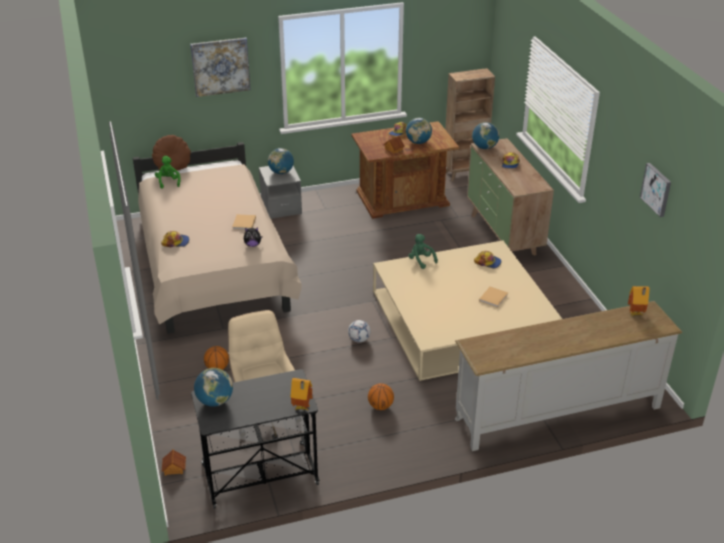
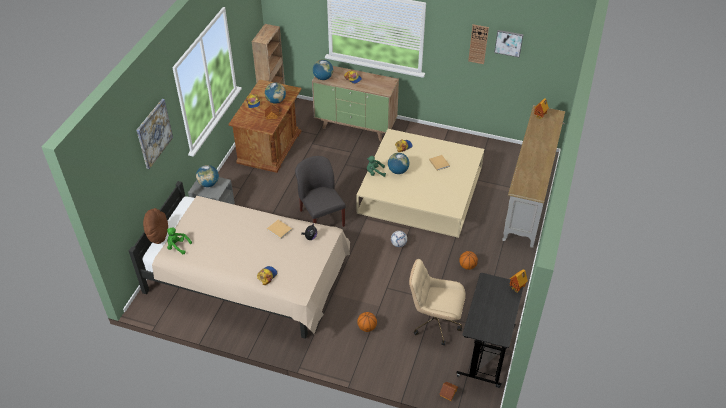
camera: 55 degrees left, 10 degrees up
globe [194,368,233,407] -> globe moved to [388,153,409,174]
none -> grey chair [295,156,346,227]
none -> wall clock [468,24,489,64]

